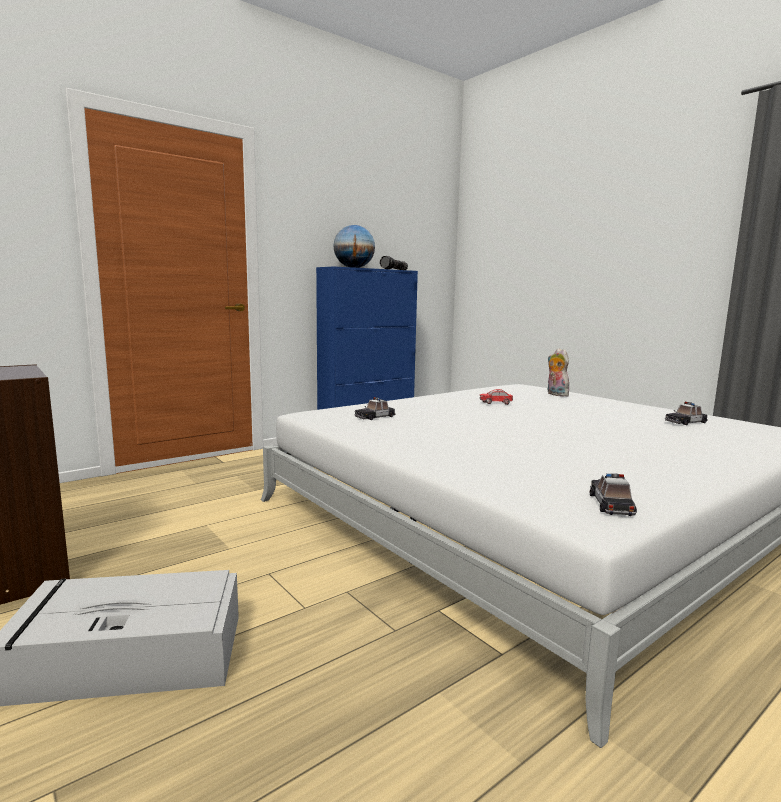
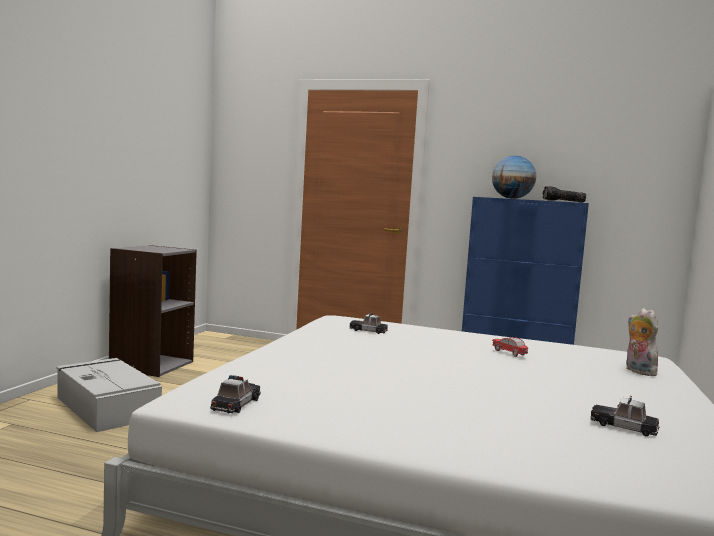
camera: 55 degrees right, 5 degrees down
plush toy [548,348,569,397] -> plush toy turned 45 degrees counterclockwise [626,308,658,376]
toy car [590,473,637,516] -> toy car turned 45 degrees counterclockwise [210,375,261,414]

